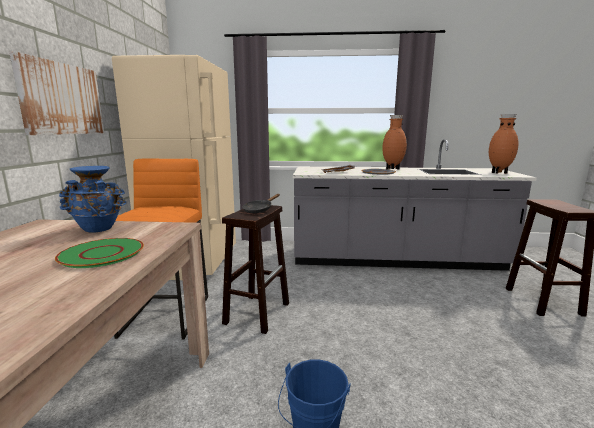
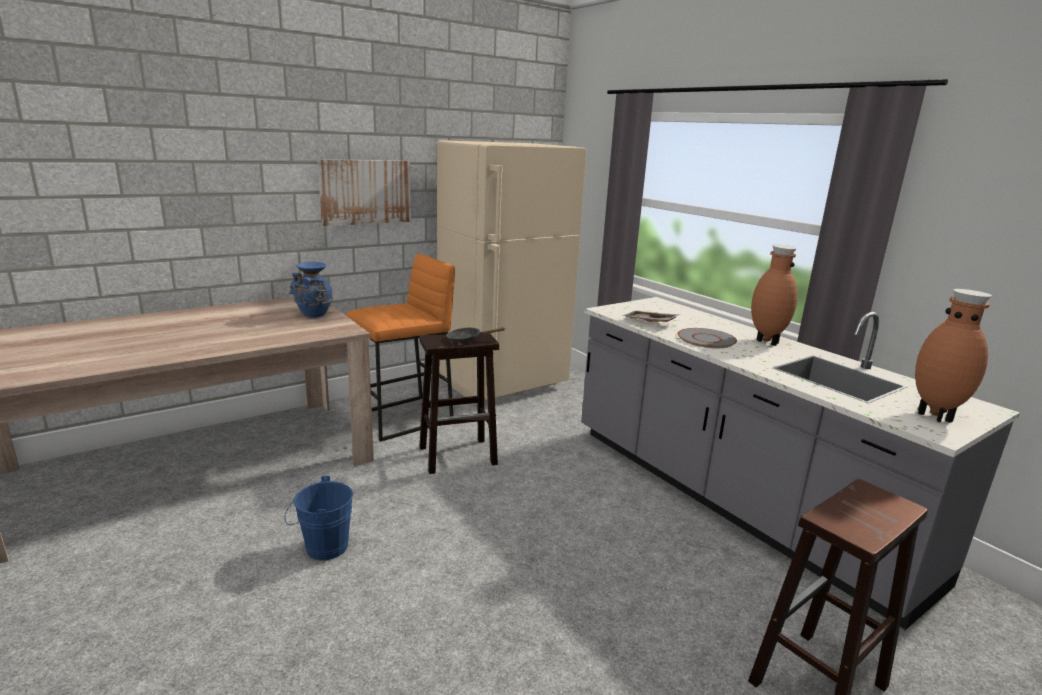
camera: 50 degrees right, 5 degrees up
green plate [55,238,144,268] -> none

